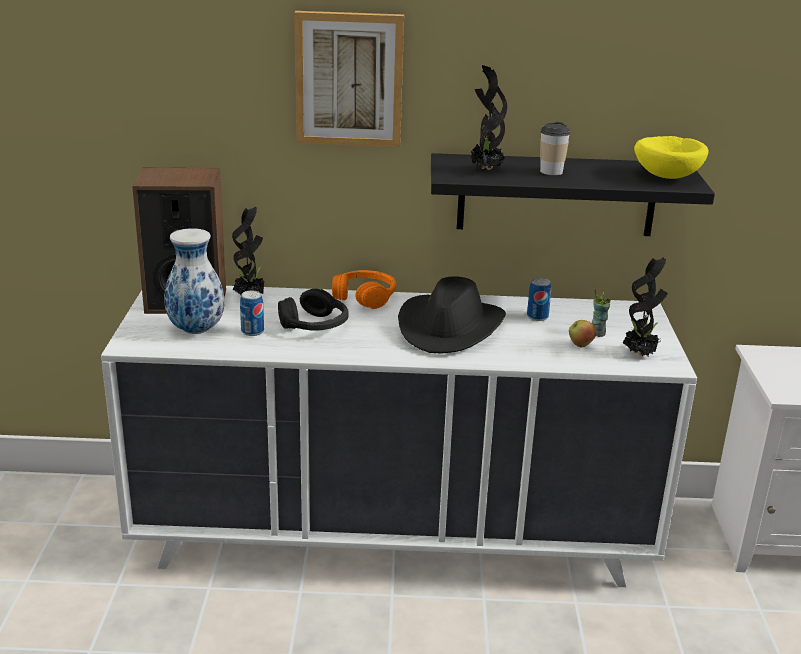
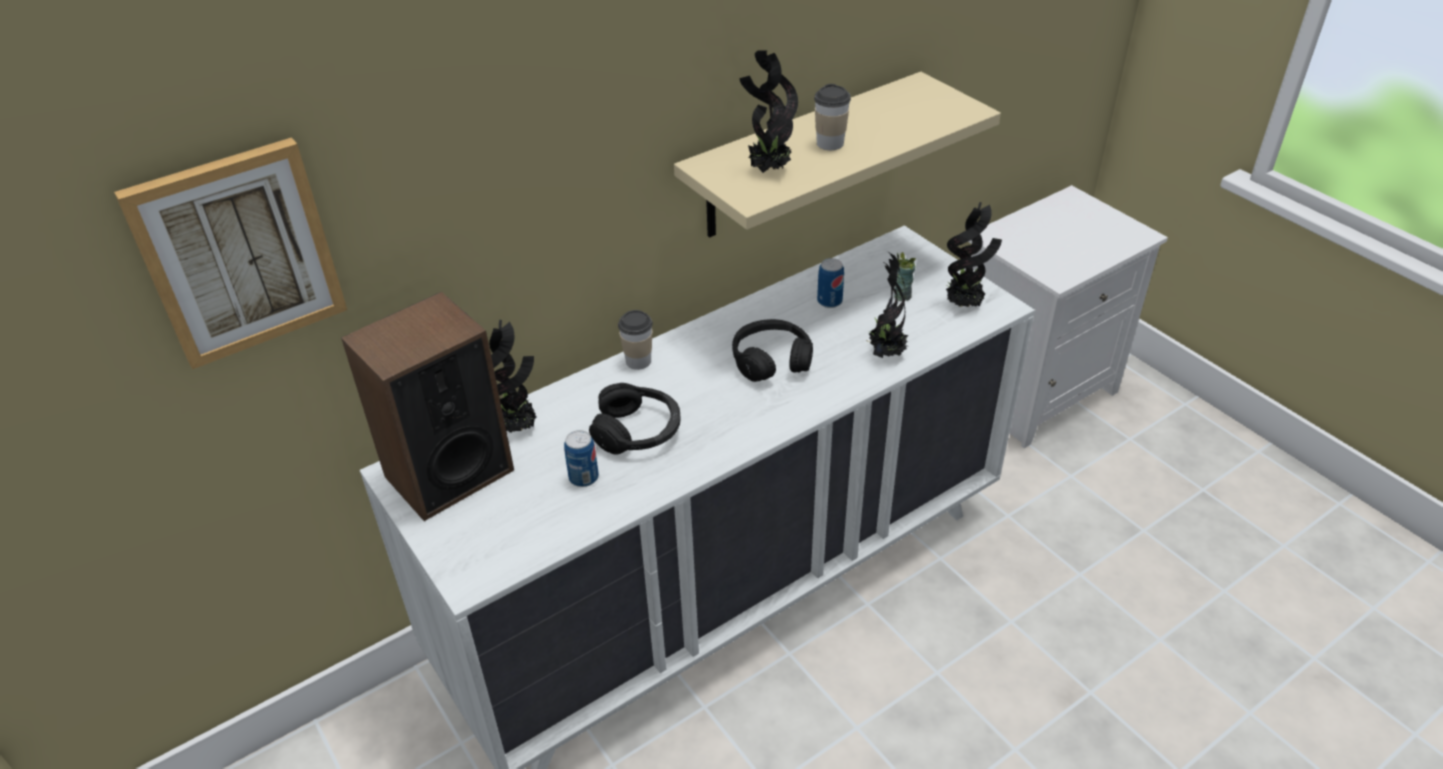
camera: 35 degrees left, 15 degrees up
vase [164,228,225,334] -> none
picture [294,11,404,147] -> picture moved to [114,137,347,369]
orange headphones [332,270,396,309] -> cup [618,310,653,370]
black hat [398,276,506,354] -> black headphones [732,319,813,382]
black shelf [431,153,715,236] -> beige shelf [674,72,1001,238]
apple [569,320,597,347] -> none
yellow bowl [634,136,709,179] -> none
none -> potted plant [864,252,908,358]

